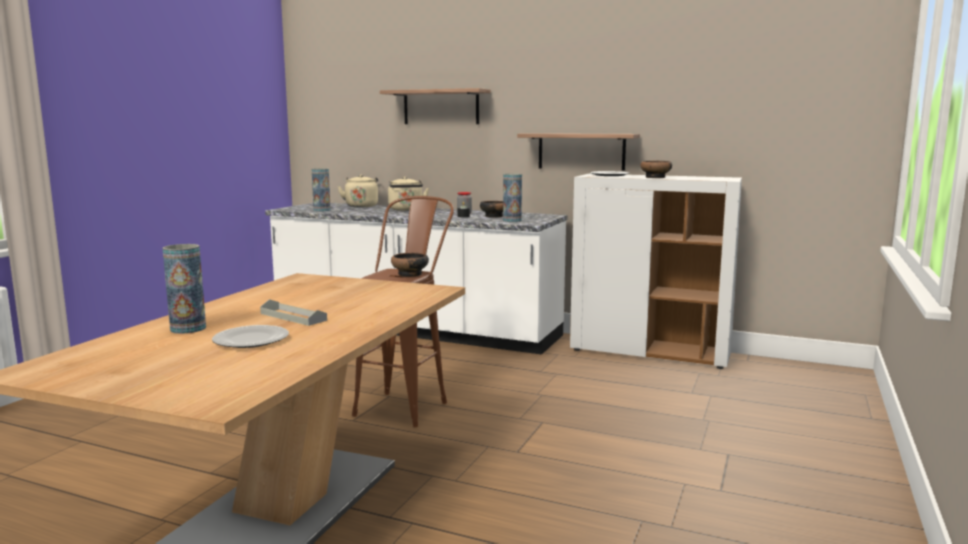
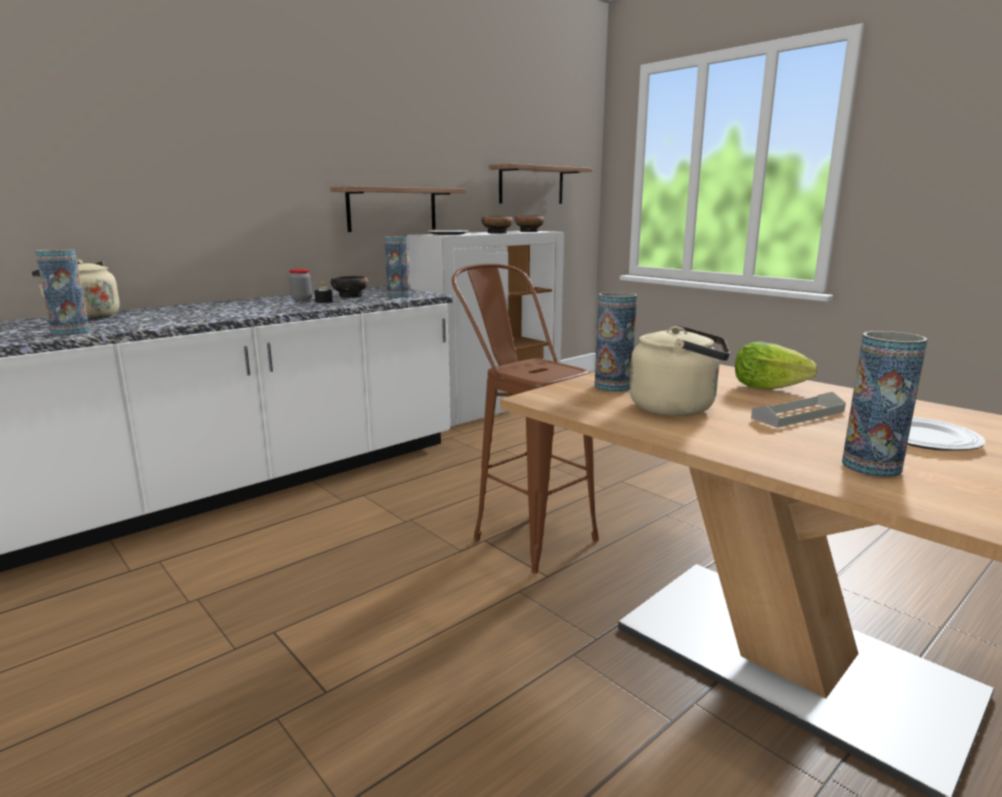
camera: 65 degrees left, 5 degrees up
shelf [380,88,491,124] -> shelf moved to [489,164,592,204]
beige kettle [388,177,429,211] -> beige kettle moved to [629,325,730,416]
bowl [391,253,429,277] -> bowl moved to [515,215,544,232]
none -> vase [595,292,637,392]
none -> lettuce [735,342,818,389]

